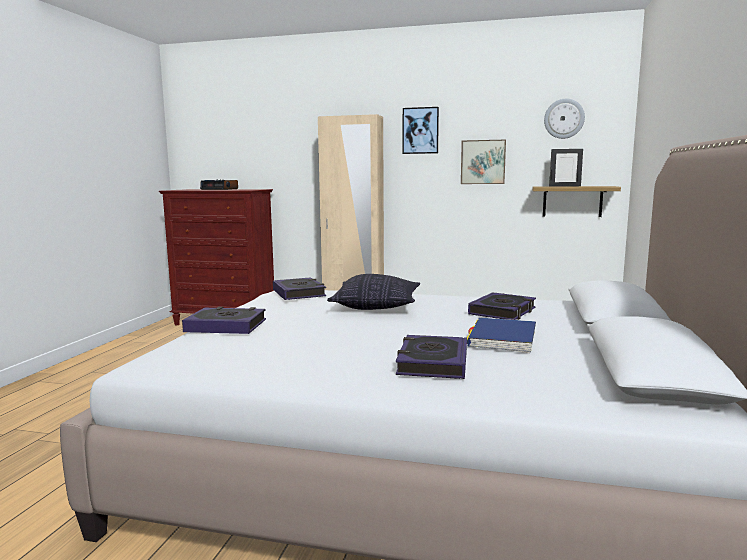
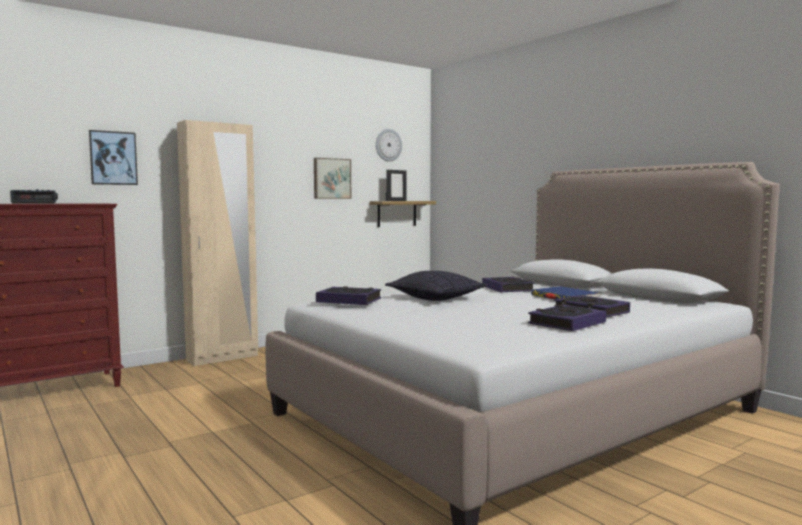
camera: 50 degrees left, 5 degrees down
book [182,307,266,334] -> book moved to [528,305,606,331]
picture [403,107,439,154] -> picture moved to [89,130,138,185]

